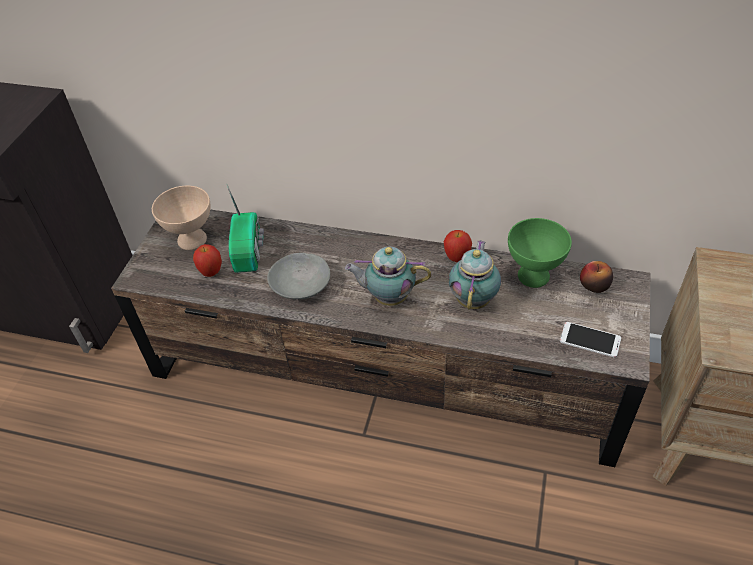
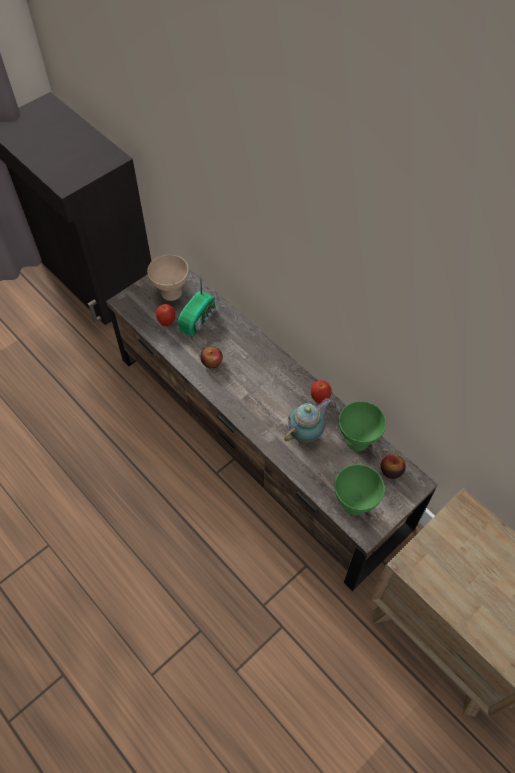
camera: 30 degrees right, 10 degrees up
grey bowl [267,253,330,300] -> apple [201,346,223,368]
teapot [345,247,431,306] -> none
phone [560,322,621,357] -> green bowl [334,464,385,516]

